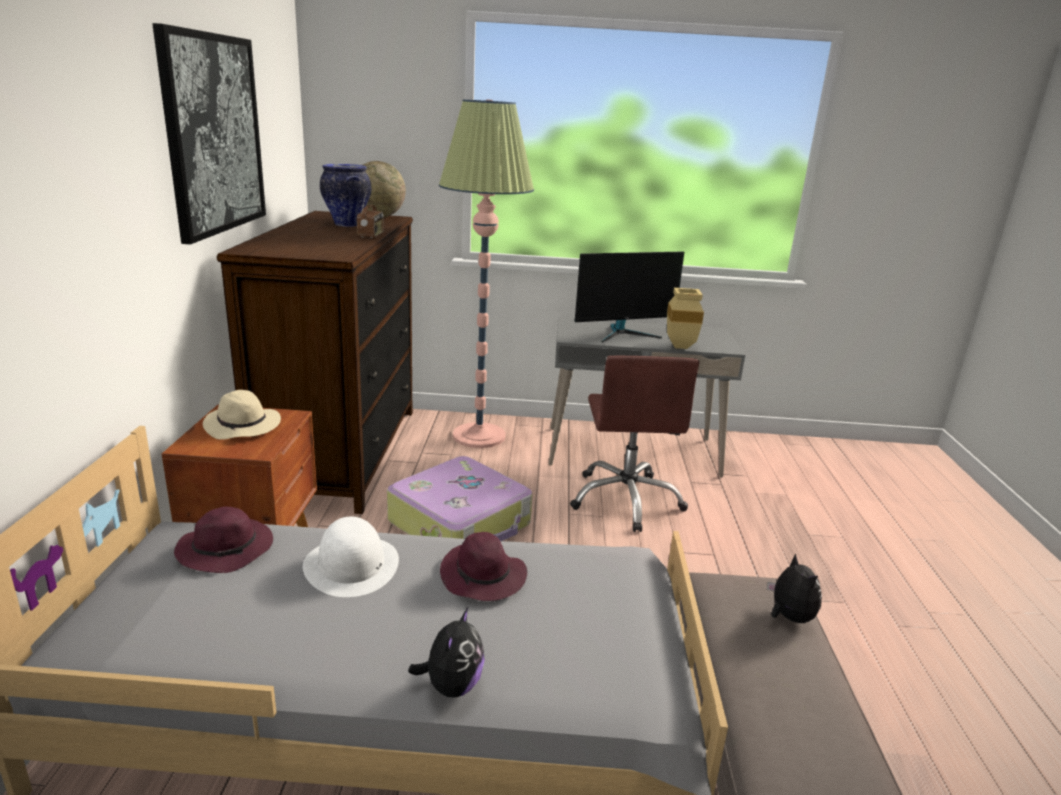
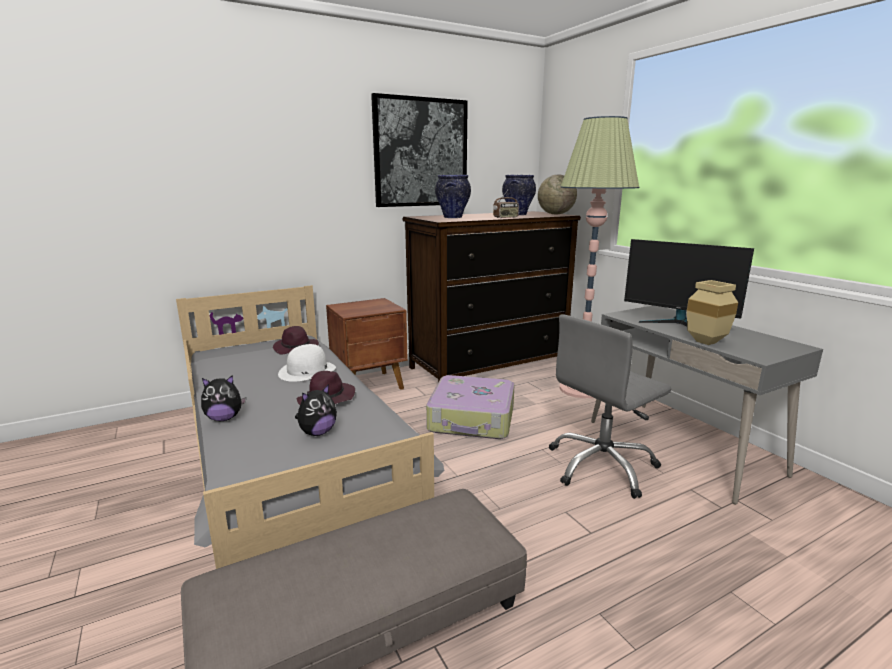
camera: 60 degrees right, 5 degrees down
beige hat [203,390,281,440] -> none
brown office chair [570,356,699,532] -> grey office chair [549,314,671,499]
plush toy [767,554,822,623] -> plush toy moved to [295,384,337,436]
none -> vase [435,175,471,218]

